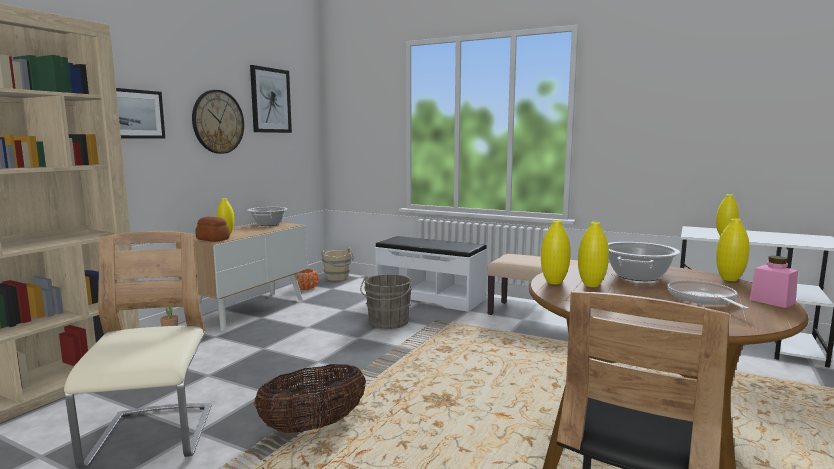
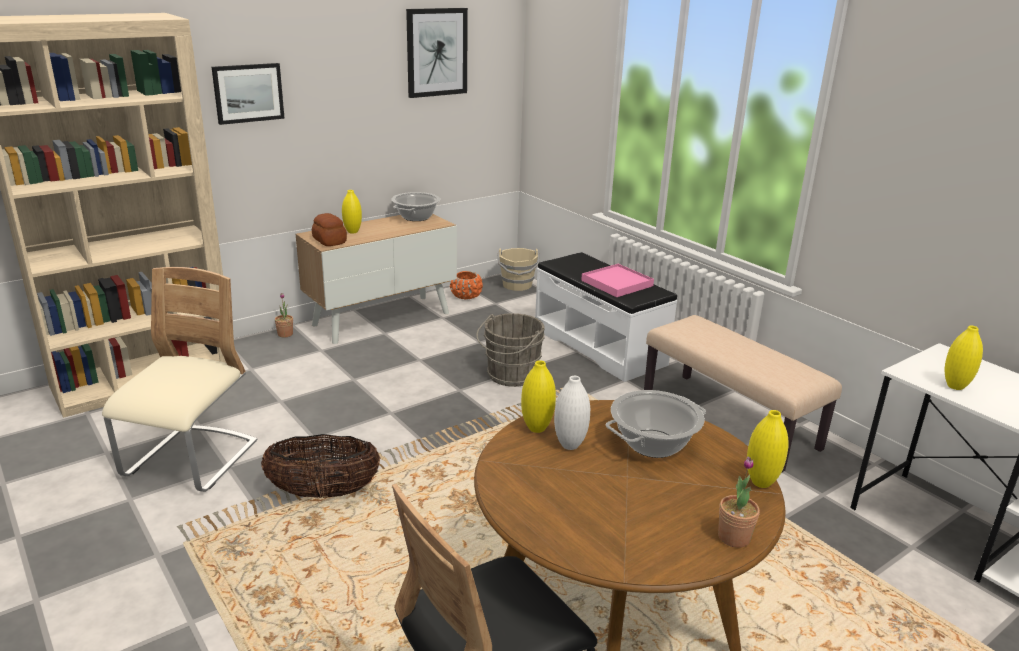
camera: 25 degrees right, 15 degrees up
wall clock [192,90,244,154] -> none
yellow vase [578,222,609,287] -> white vase [554,376,590,450]
frying pan [667,280,748,309] -> none
pink jar [749,256,798,308] -> potted plant [718,457,760,548]
none -> pink tray [581,264,654,297]

